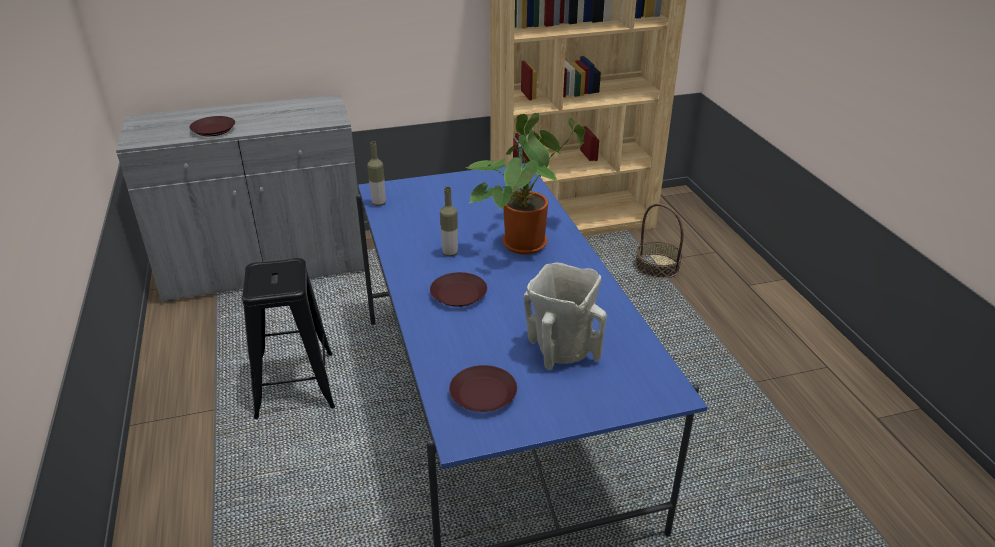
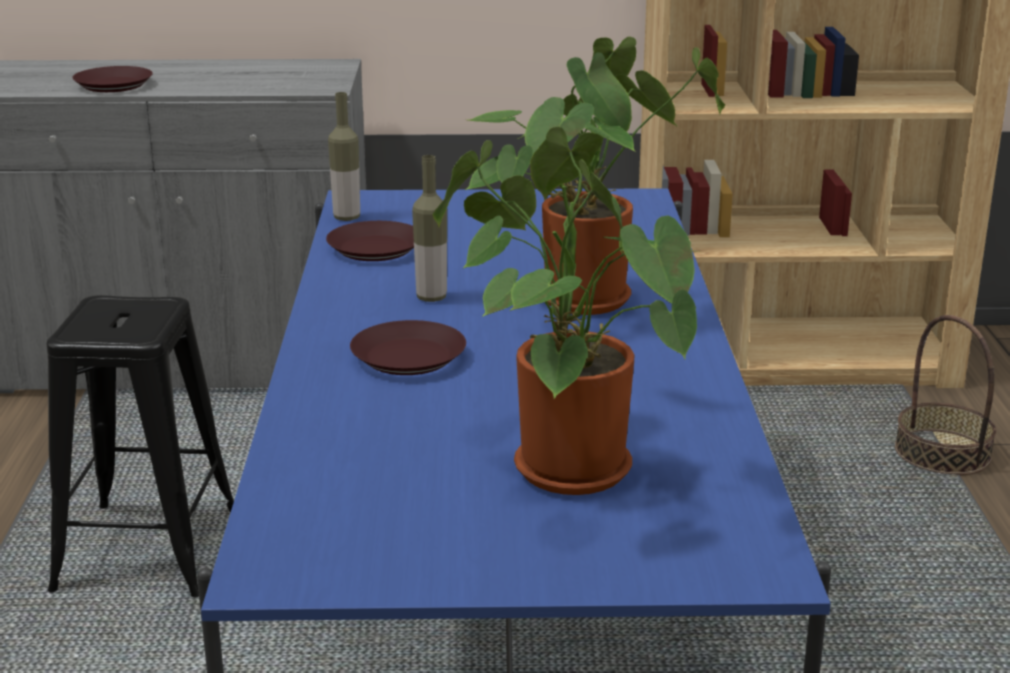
camera: 15 degrees right, 10 degrees down
brown plate [449,365,517,412] -> brown plate moved to [326,221,414,261]
beige vase [524,262,607,370] -> potted plant [432,126,700,495]

